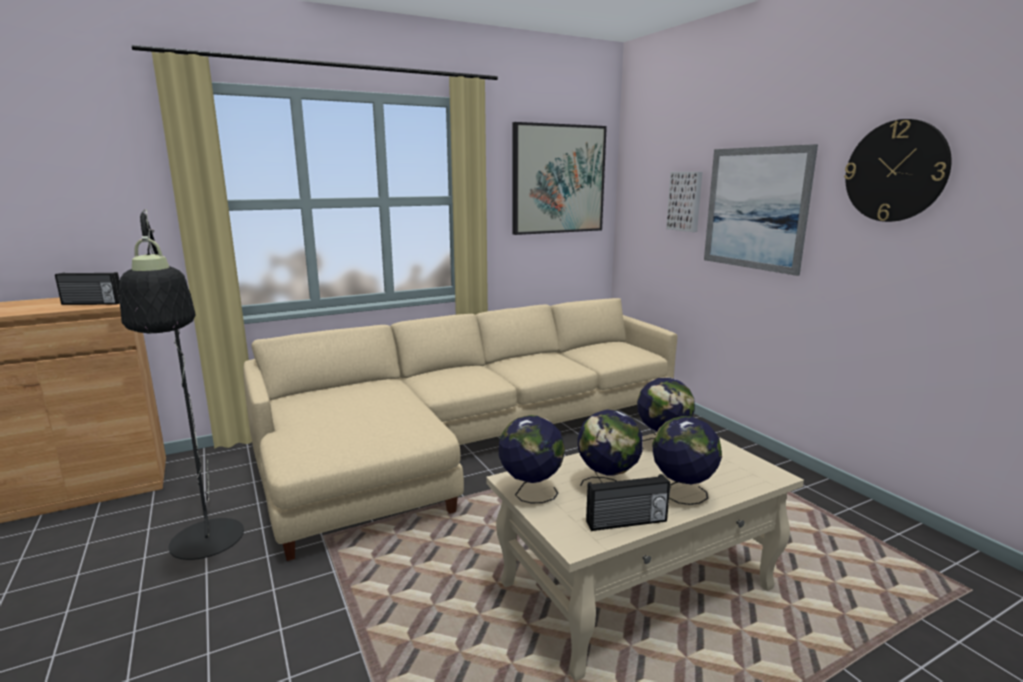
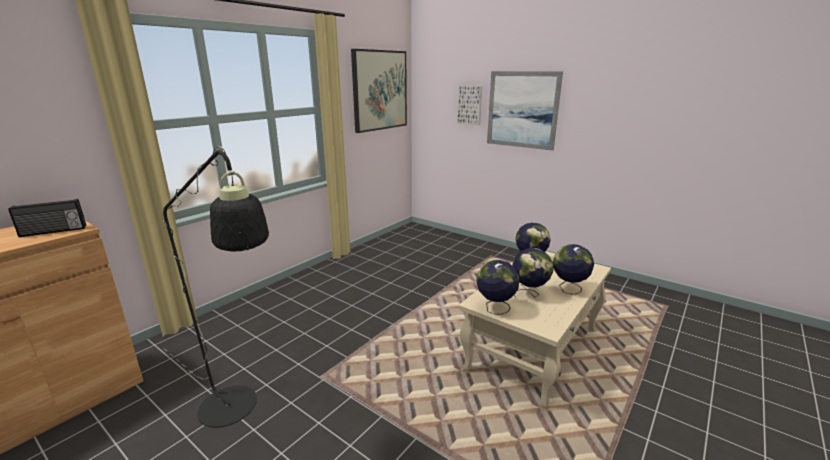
camera: 25 degrees left, 5 degrees up
beige sofa [243,298,678,561] -> none
radio [586,474,670,531] -> none
wall clock [844,119,952,222] -> none

